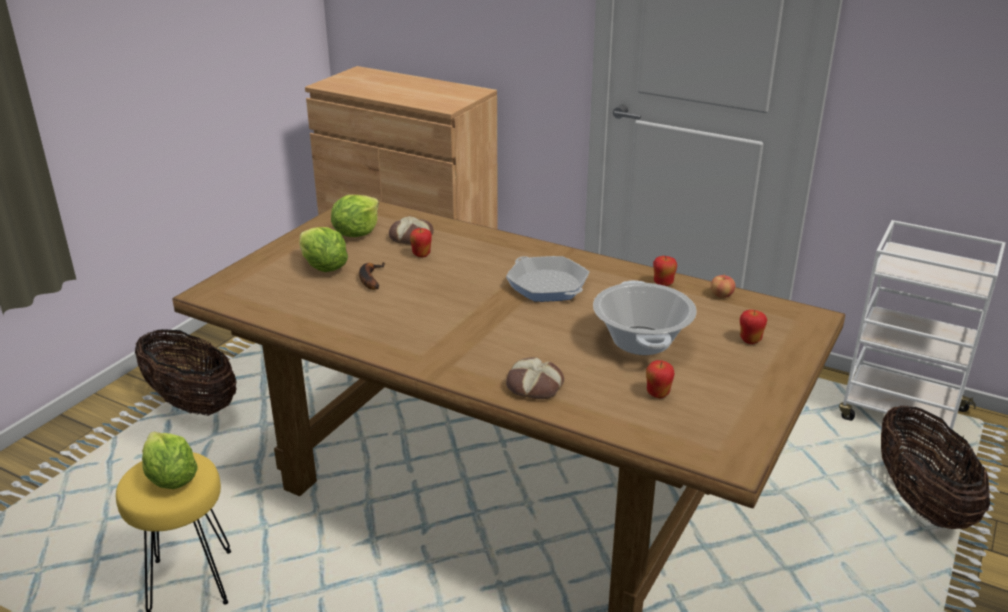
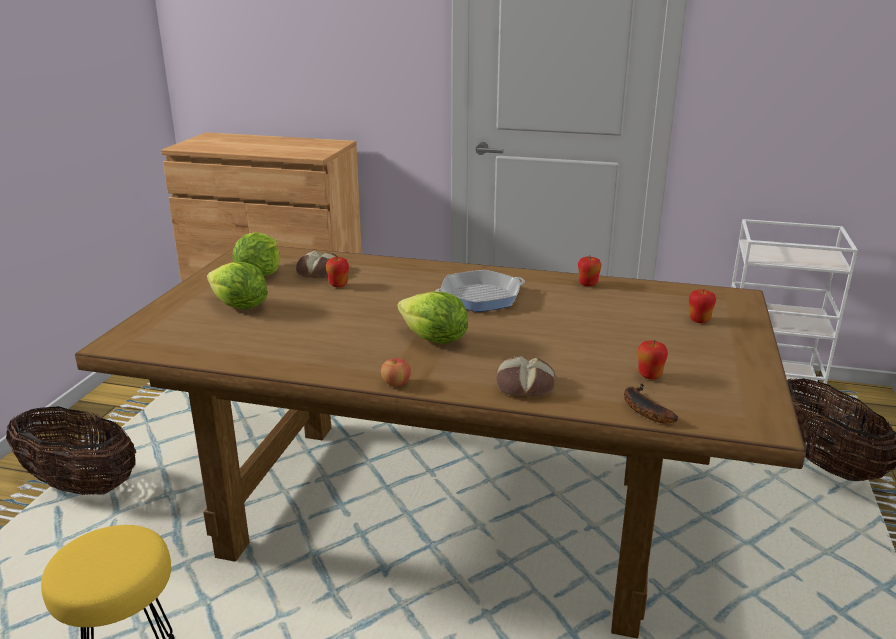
camera: 15 degrees left, 5 degrees down
lettuce [142,431,198,489] -> lettuce moved to [397,291,468,344]
banana [359,262,385,290] -> banana moved to [624,384,678,424]
frying pan [506,256,590,302] -> frying pan turned 60 degrees counterclockwise [436,270,525,312]
cooking pot [593,280,697,355] -> none
apple [711,273,736,298] -> apple moved to [381,356,411,387]

